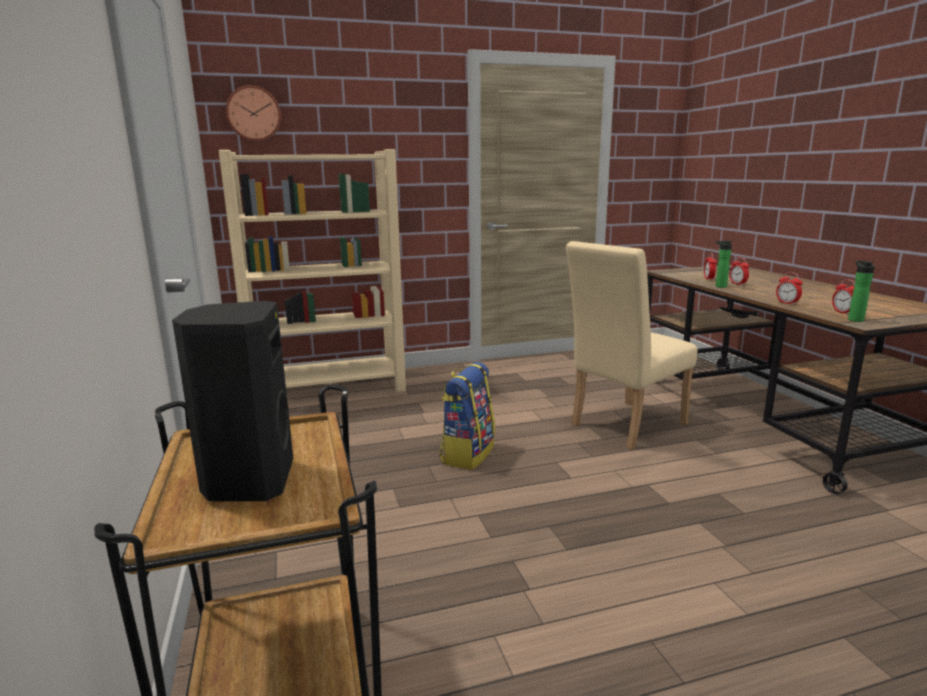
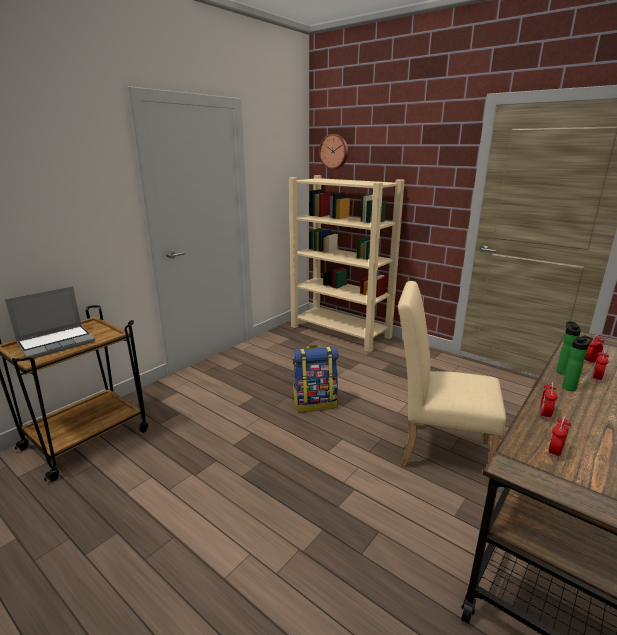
camera: 55 degrees right, 5 degrees up
black speaker [172,301,293,501] -> laptop [5,286,95,359]
bottle [848,261,875,322] -> bottle moved to [562,336,593,391]

